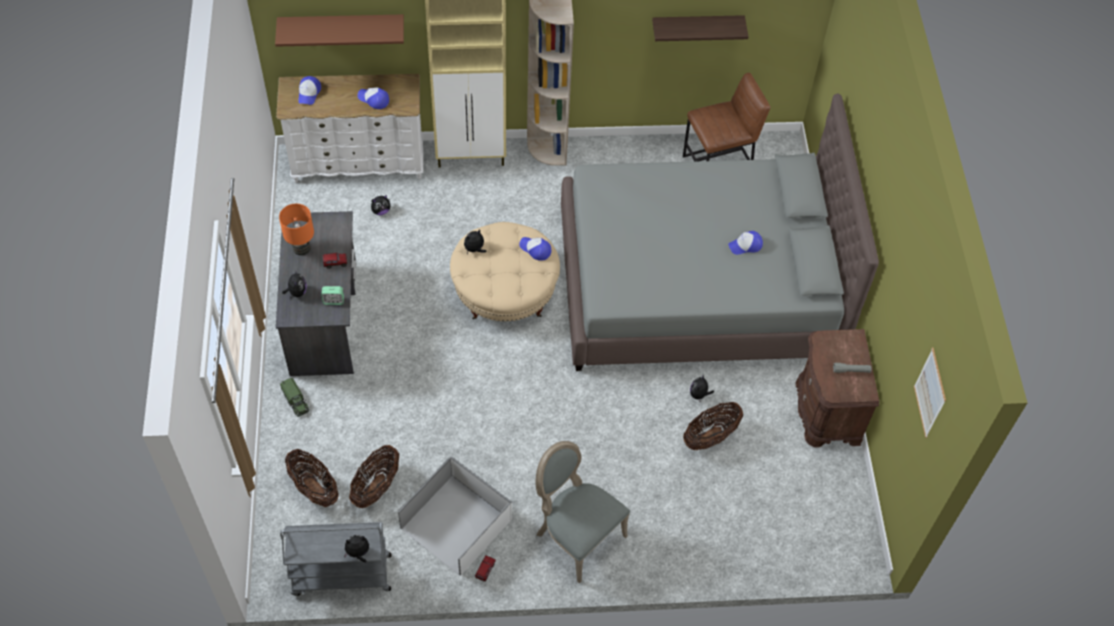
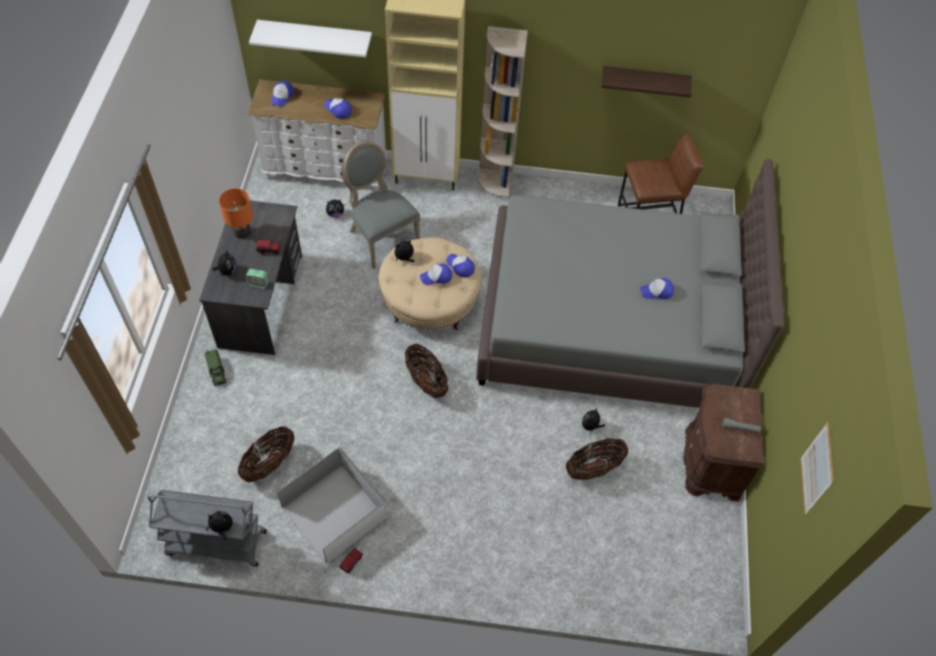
camera: 10 degrees right, 0 degrees up
brown shelf [275,14,404,47] -> white shelf [249,20,372,57]
basket [285,449,339,507] -> basket moved to [405,344,448,398]
grey chair [536,441,630,584] -> grey chair moved to [342,141,420,269]
none -> cap [420,264,452,285]

